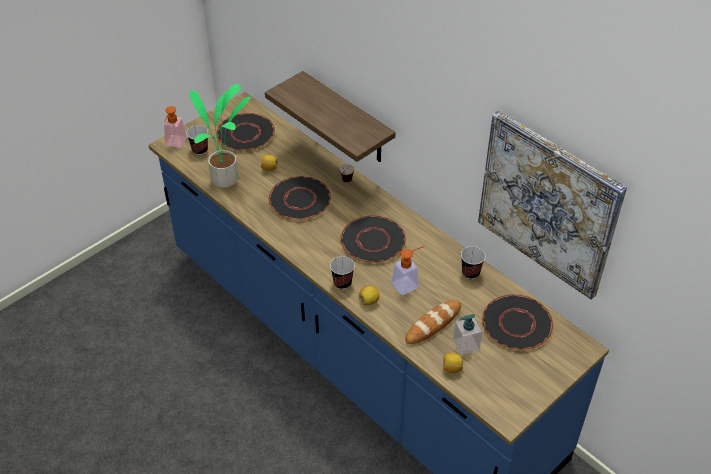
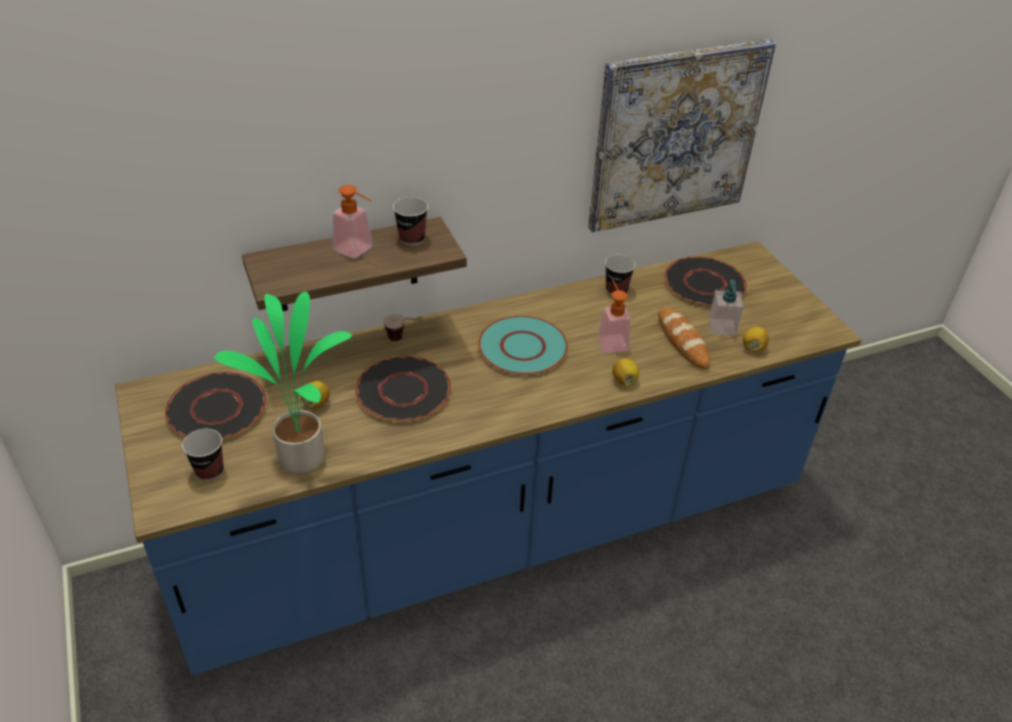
camera: 70 degrees left, 5 degrees down
soap dispenser [164,106,187,148] -> soap dispenser moved to [333,185,373,259]
cup [330,256,355,289] -> cup moved to [393,197,428,246]
black plate [340,215,406,263] -> turquoise plate [478,316,568,375]

